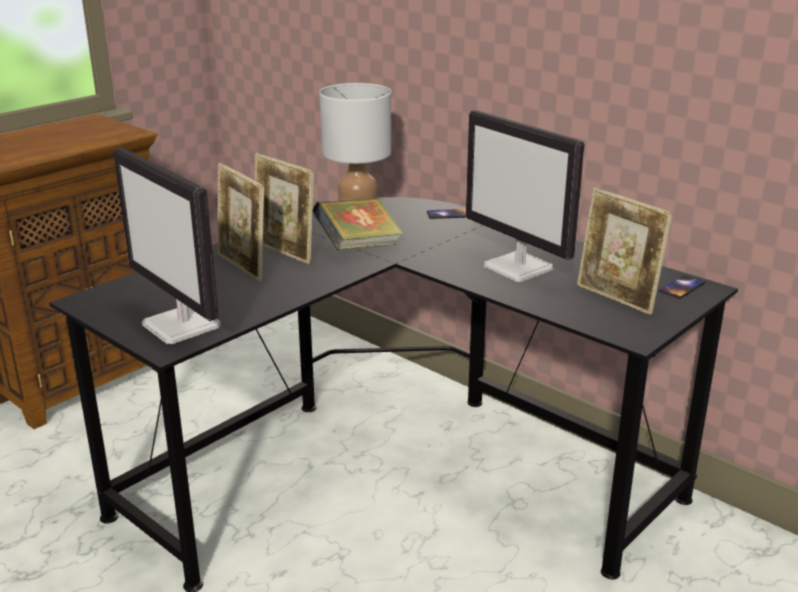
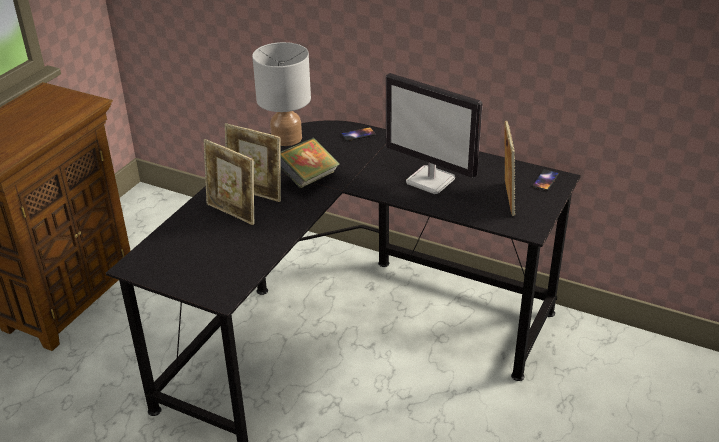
camera: 15 degrees left, 10 degrees up
monitor [113,147,221,344] -> none
picture frame [577,188,673,315] -> picture frame turned 120 degrees counterclockwise [504,120,515,216]

